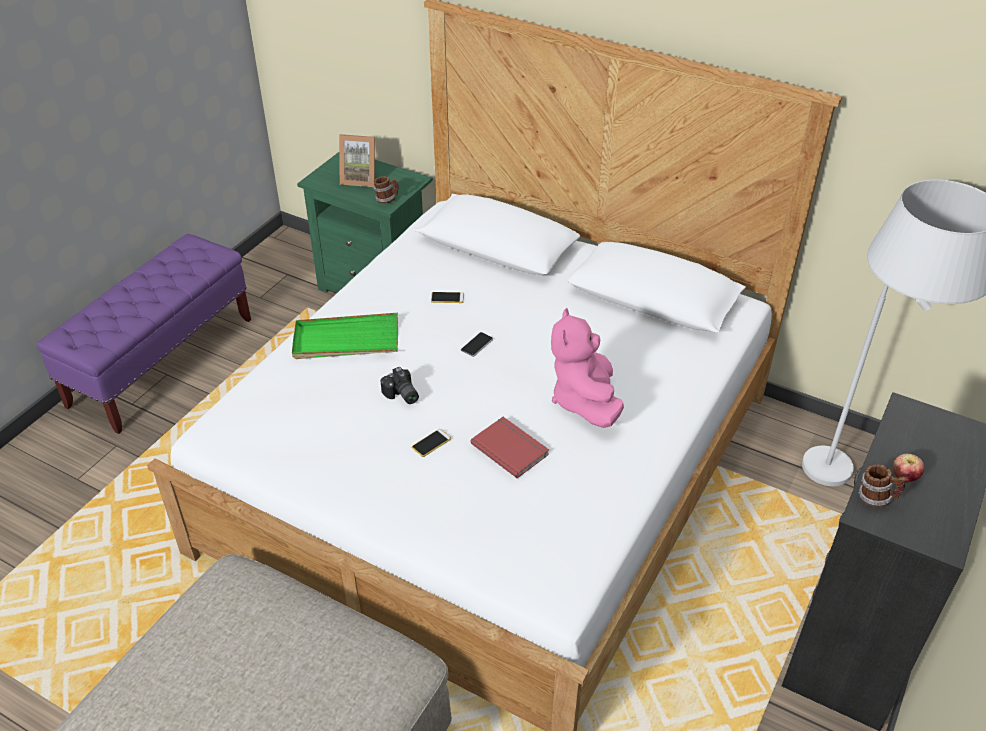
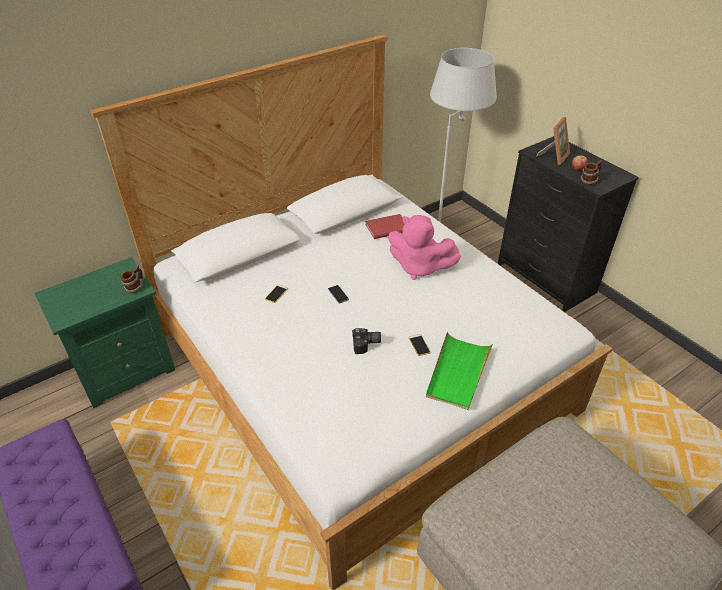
camera: 65 degrees left, 0 degrees up
green tray [292,313,398,359] -> green tray moved to [426,332,493,410]
picture frame [339,134,375,187] -> picture frame moved to [536,117,570,165]
red book [470,417,549,478] -> red book moved to [365,214,405,239]

